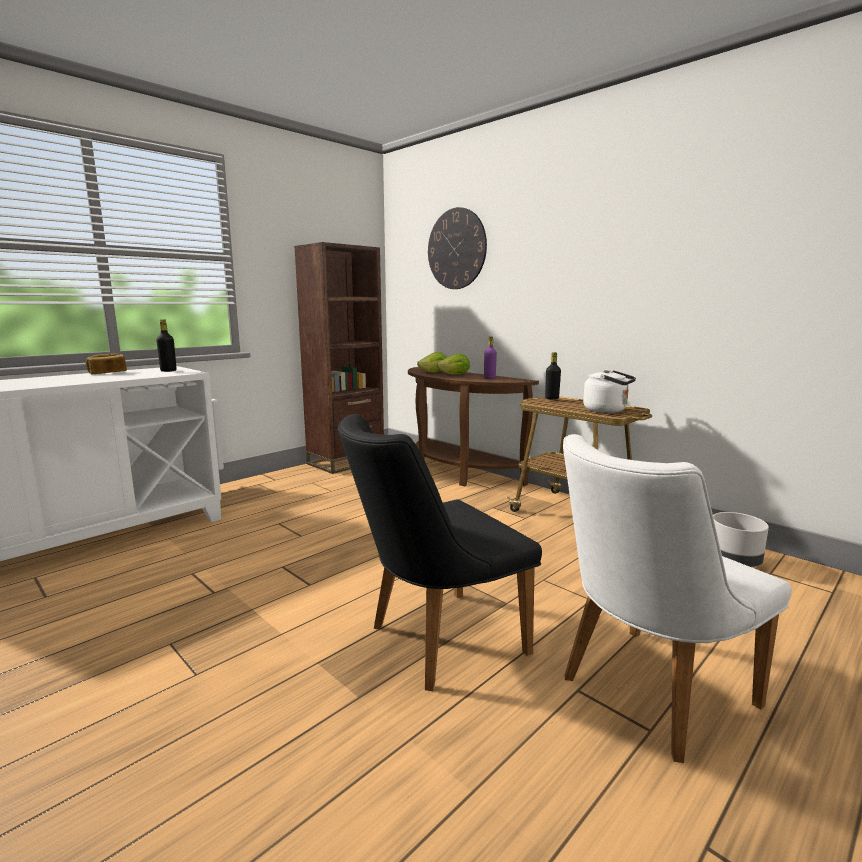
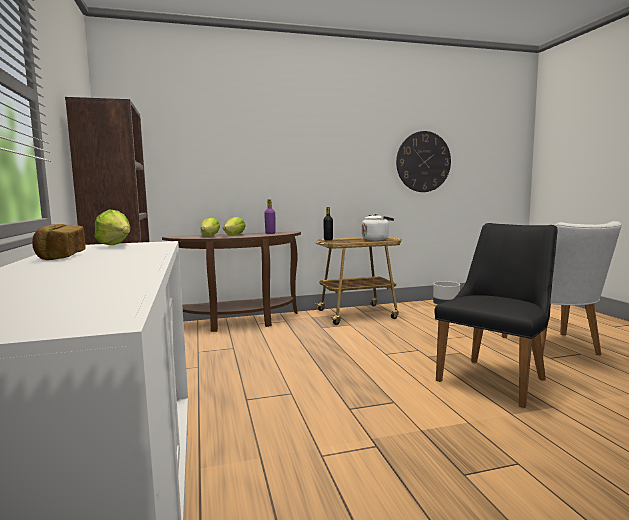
camera: 60 degrees left, 5 degrees down
black bottle [156,319,176,372] -> lettuce [94,209,131,245]
black chair [338,414,542,691] -> black chair turned 135 degrees counterclockwise [434,223,557,408]
wall clock [428,207,487,289] -> wall clock moved to [396,131,451,192]

